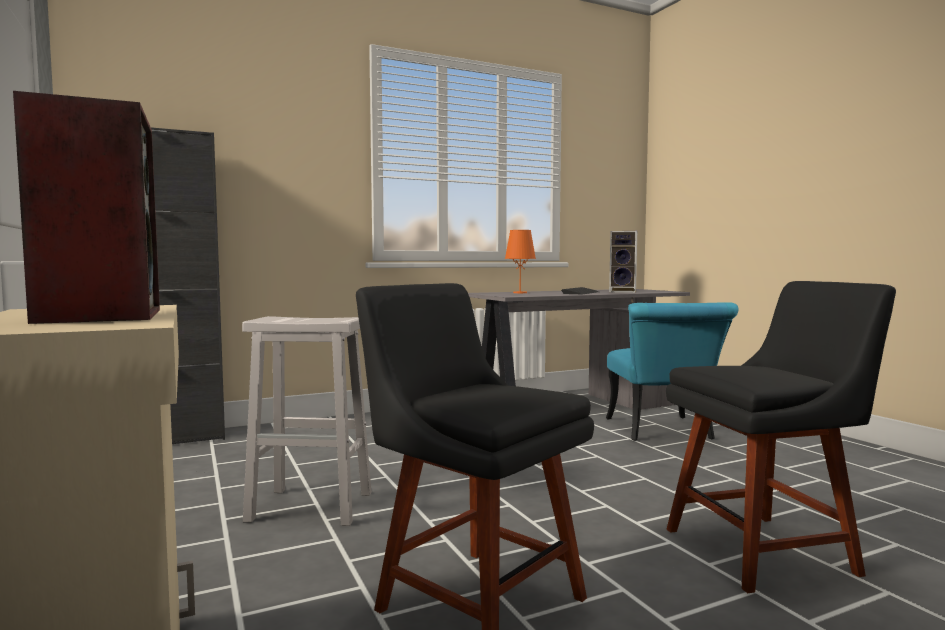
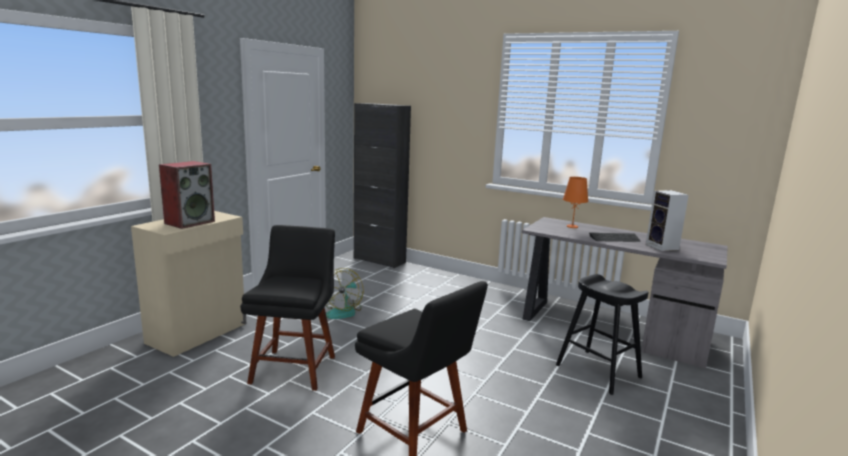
camera: 55 degrees right, 10 degrees up
white stool [242,316,372,526] -> fan [326,268,364,319]
turquoise chair [606,302,739,441] -> black stool [556,274,648,395]

